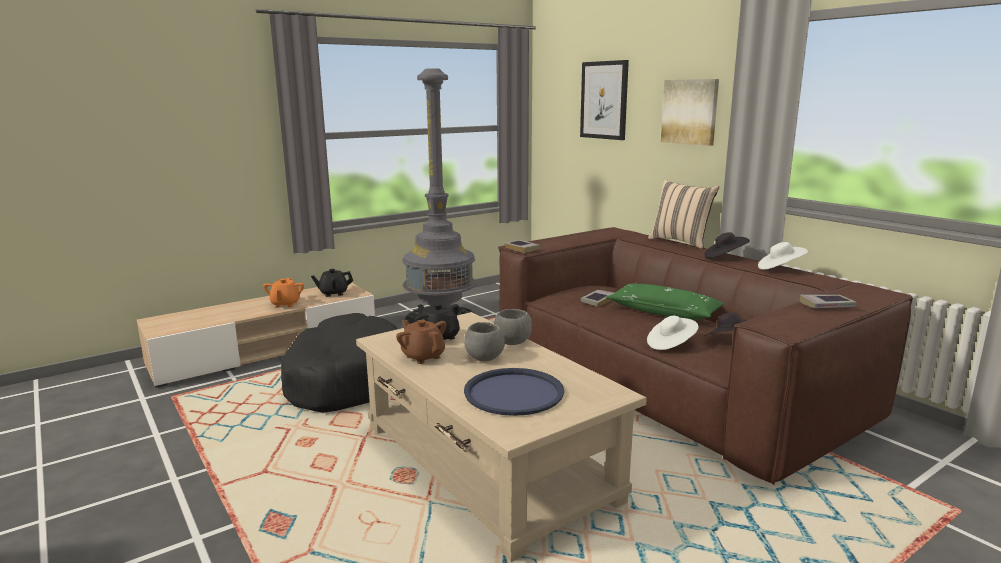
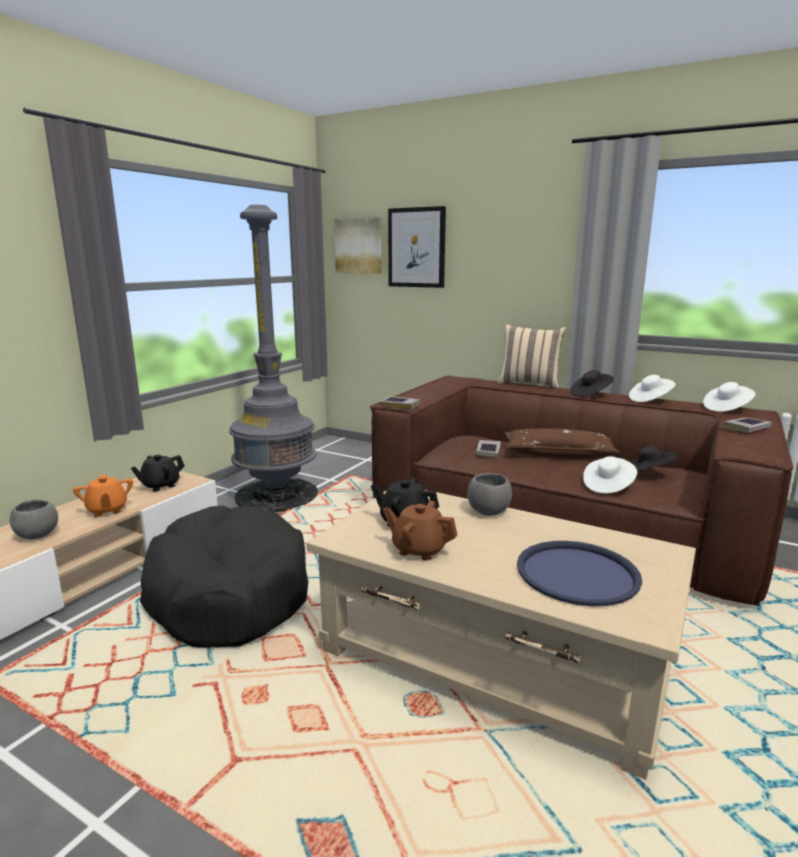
camera: 25 degrees left, 0 degrees up
grey bowl [464,322,505,361] -> grey bowl moved to [10,500,58,539]
green pillow [605,284,724,320] -> brown pillow [505,428,620,459]
picture [661,79,719,146] -> picture moved to [334,217,381,273]
none -> white hat [703,382,756,412]

